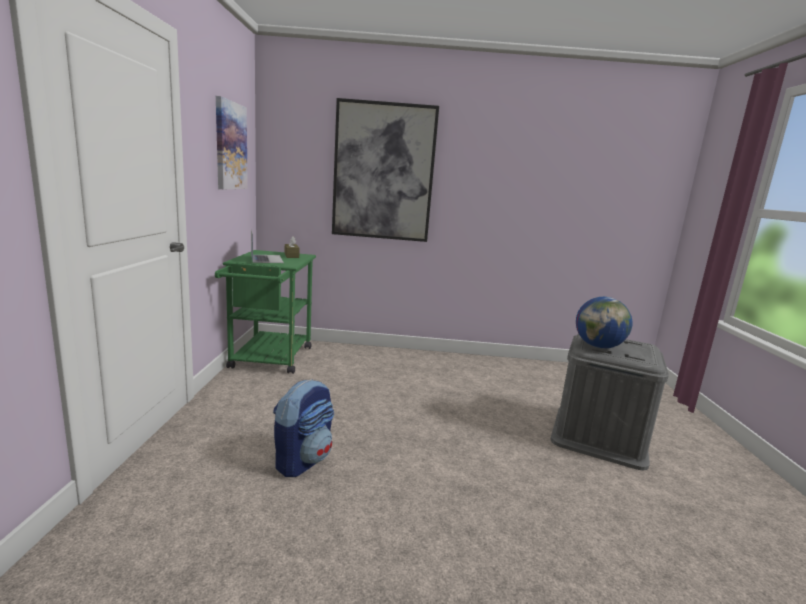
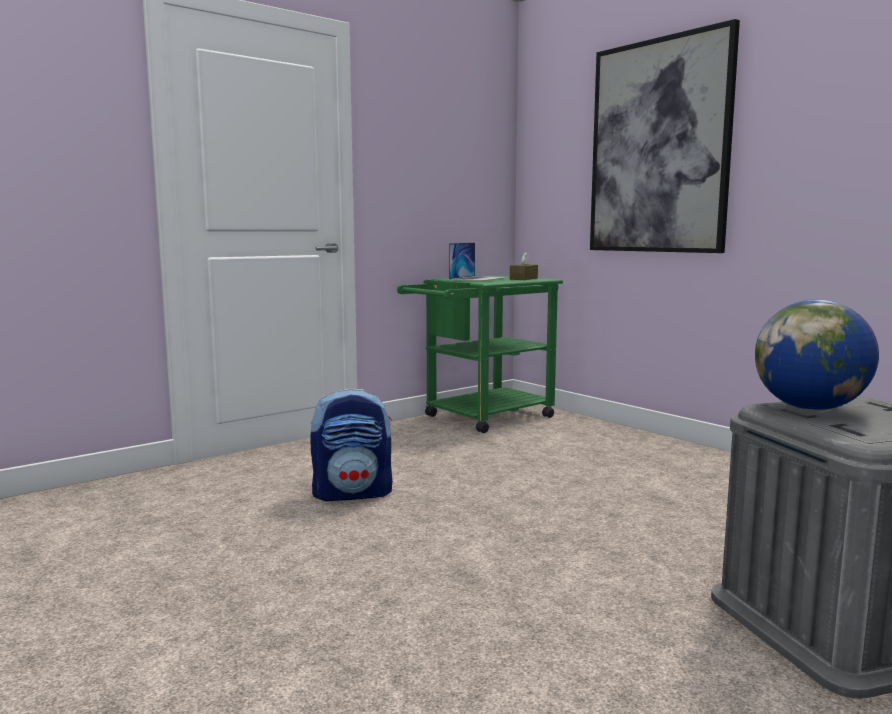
camera: 50 degrees right, 5 degrees down
picture [216,96,248,189] -> none

